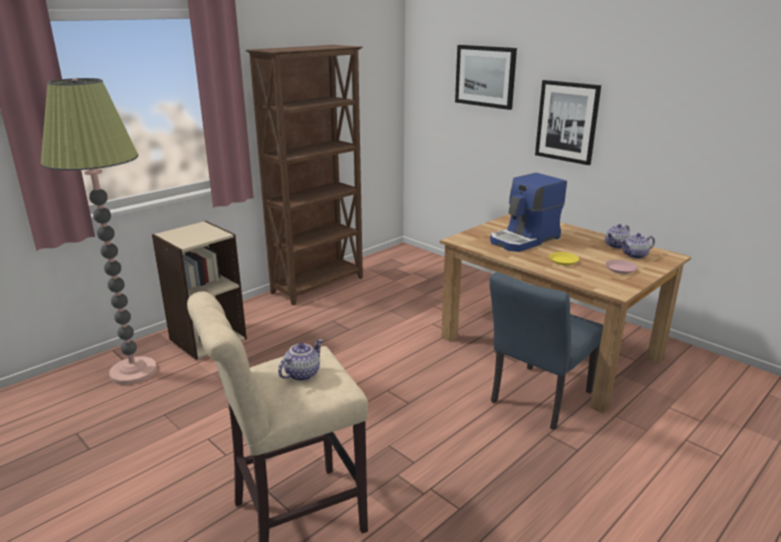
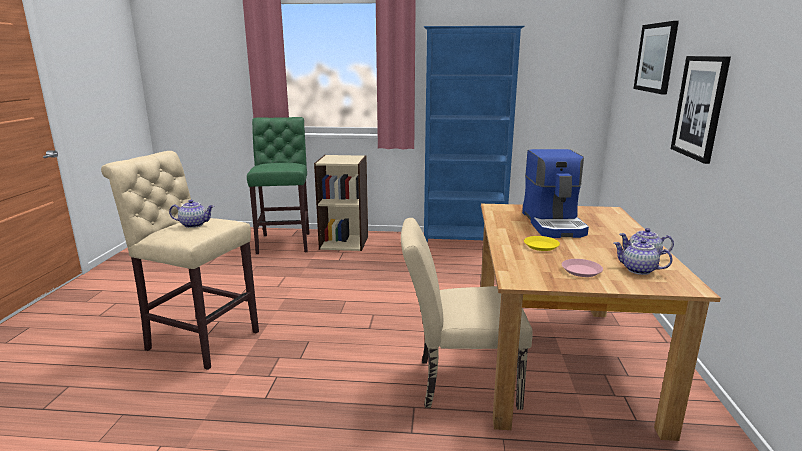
camera: 50 degrees right, 5 degrees down
floor lamp [41,78,157,385] -> green stool [247,117,310,255]
brown bookcase [246,45,363,305] -> blue bookcase [424,26,525,242]
blue chair [489,272,603,430] -> beige chair [401,218,532,410]
coffee machine [490,173,567,252] -> coffee machine turned 105 degrees counterclockwise [522,149,589,238]

